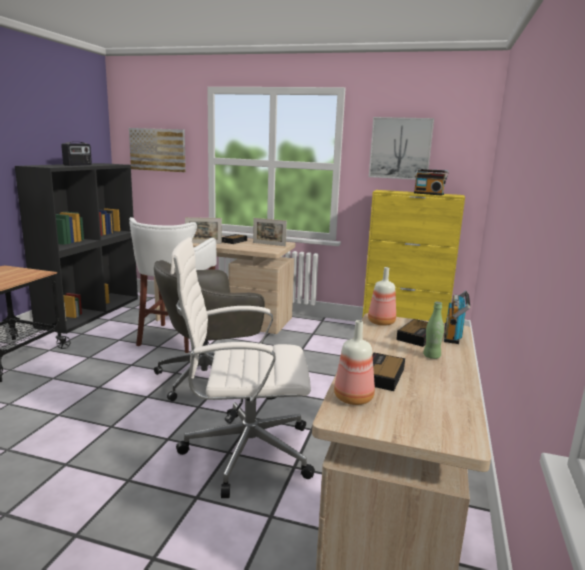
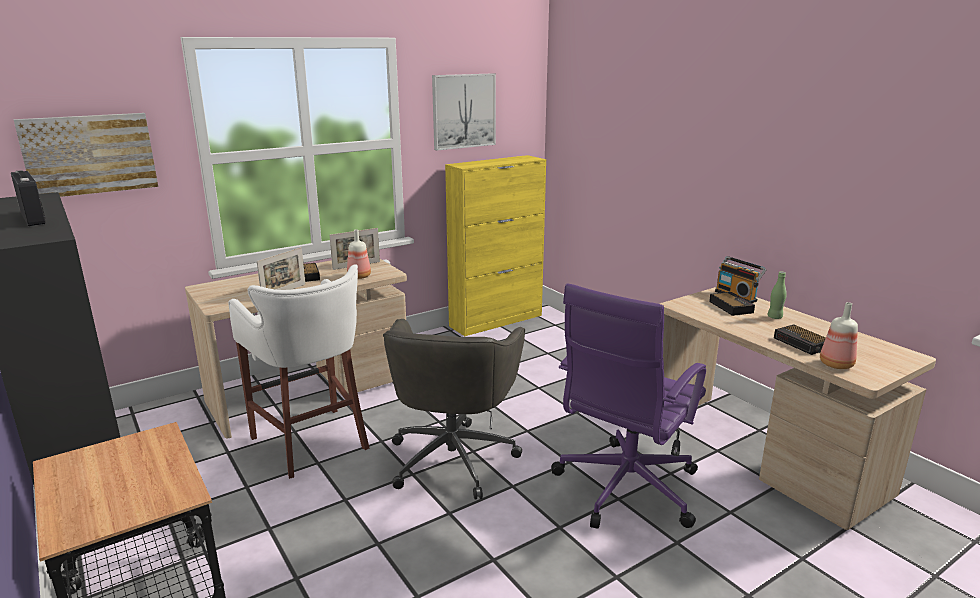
camera: 50 degrees left, 5 degrees up
white office chair [170,237,315,498] -> purple office chair [551,283,706,529]
bottle [368,267,396,326] -> bottle moved to [347,229,371,279]
radio [414,169,449,196] -> none

